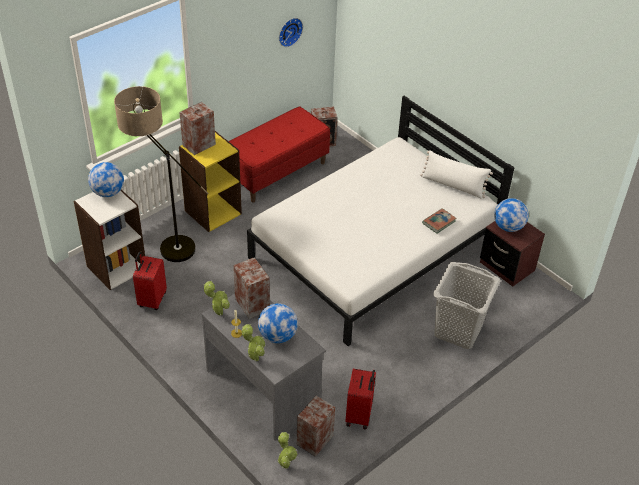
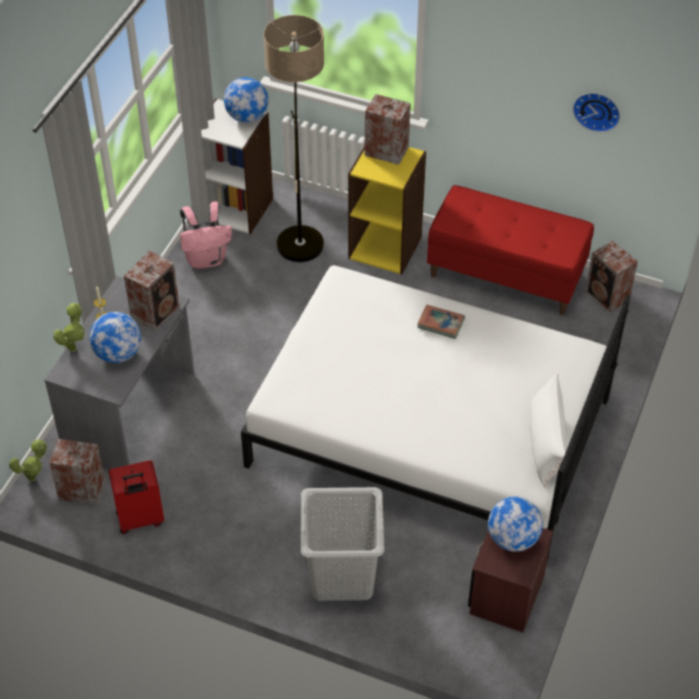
camera: 65 degrees right, 5 degrees up
red suitcase [133,252,167,310] -> pink backpack [180,201,232,269]
potted plant [204,280,230,316] -> none
book [422,208,457,234] -> book moved to [417,305,465,339]

